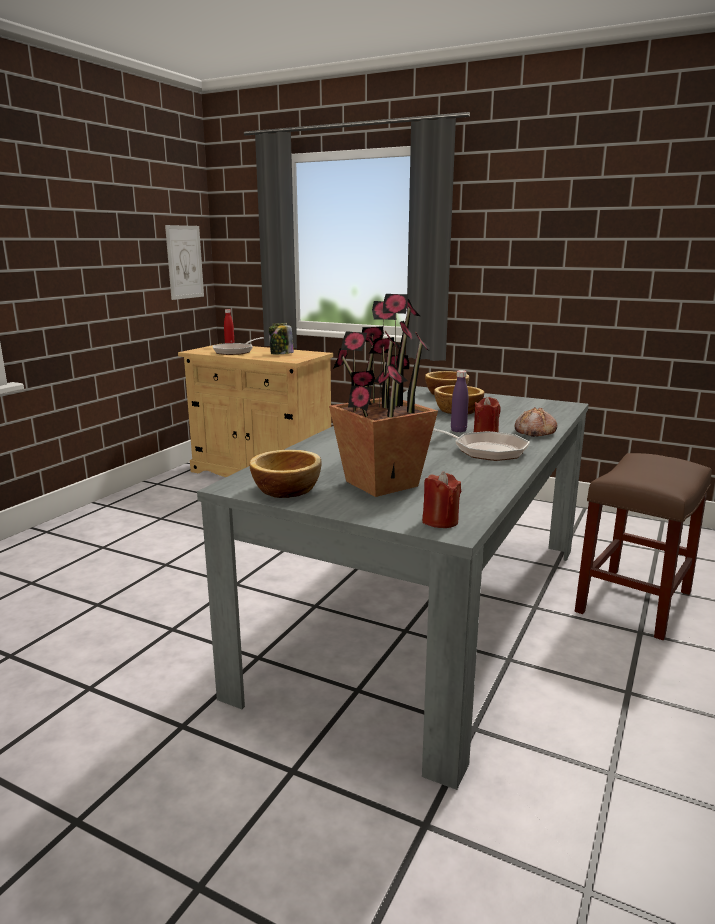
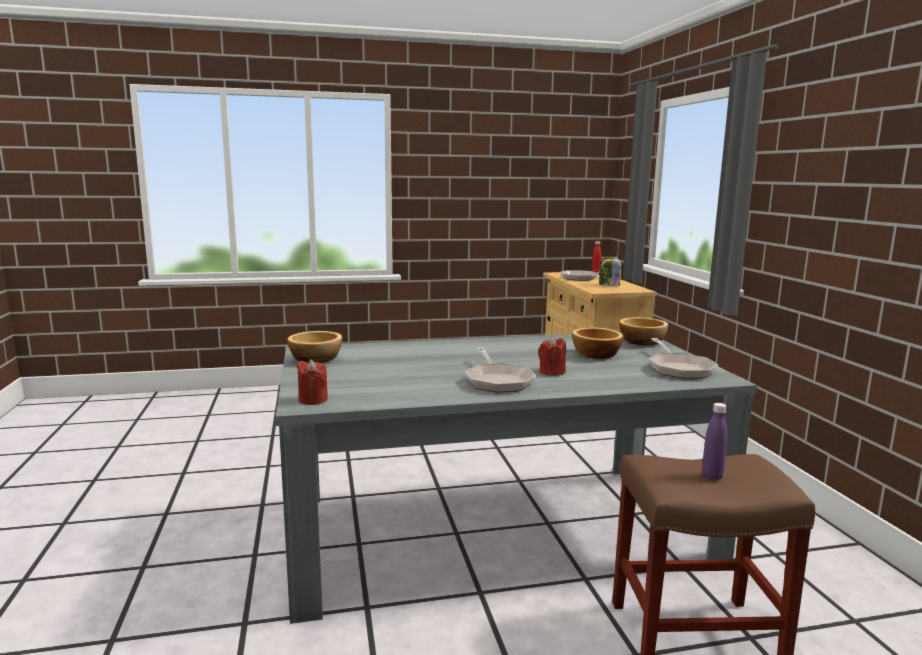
camera: 50 degrees right, 5 degrees down
picture [165,225,204,300] -> none
potted plant [329,294,438,497] -> none
purple bottle [451,370,469,432] -> purple bottle moved to [702,403,728,480]
bread [515,407,557,437] -> none
none -> frying pan [649,338,718,379]

